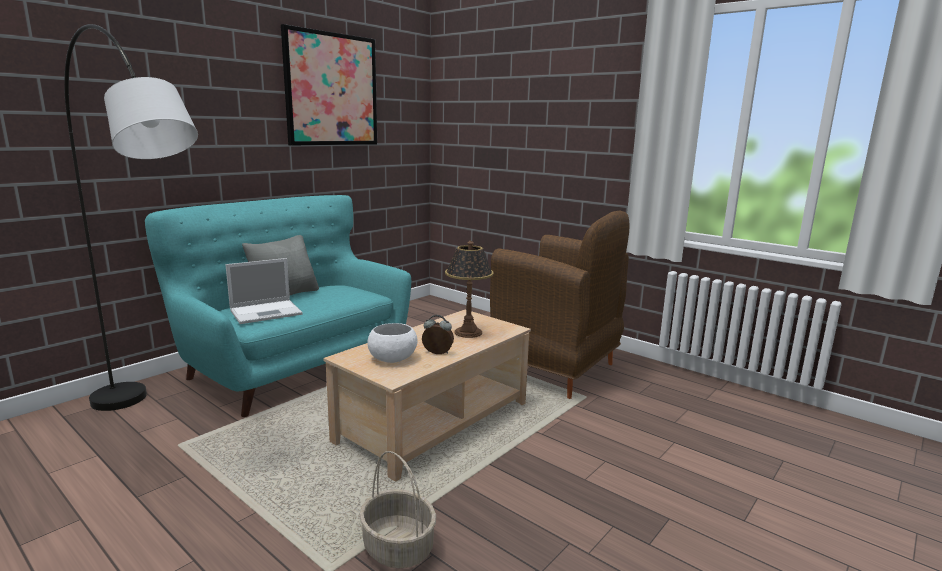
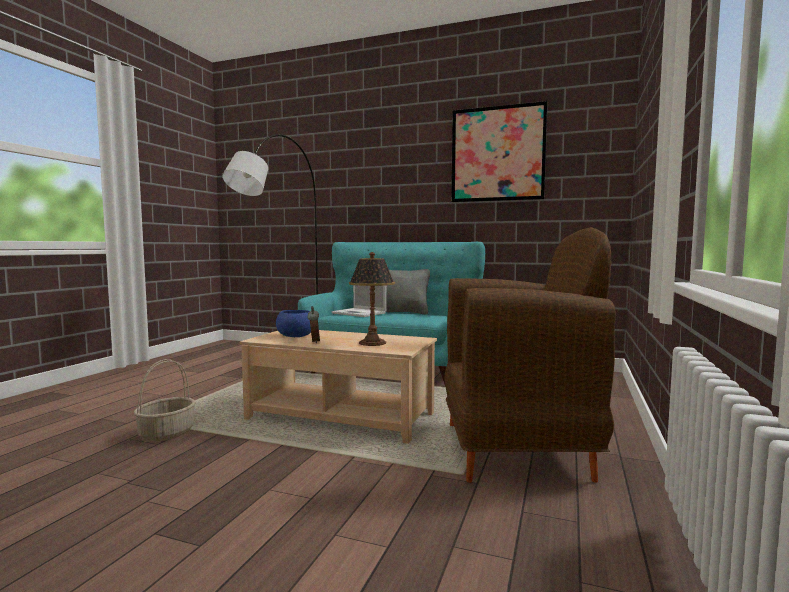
camera: 70 degrees right, 10 degrees down
white bowl [367,323,418,363] -> blue bowl [276,310,311,337]
brown armchair [490,211,630,399] -> brown armchair turned 105 degrees counterclockwise [444,227,616,483]

